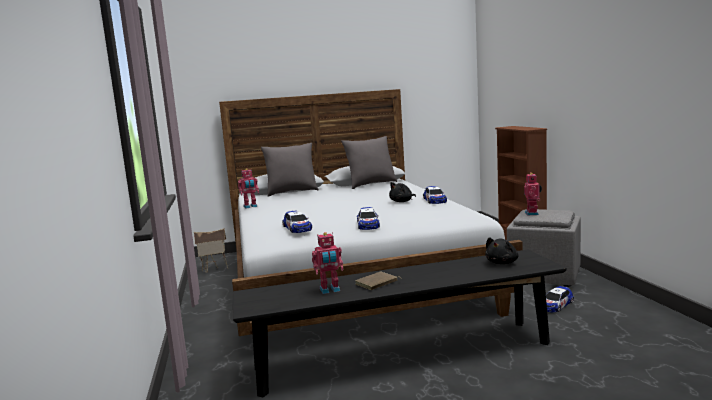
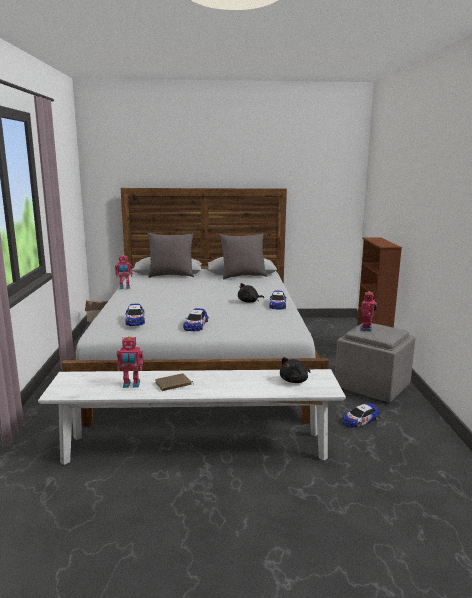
camera: 10 degrees right, 5 degrees up
black bench [233,249,567,397] -> white bench [38,369,346,465]

